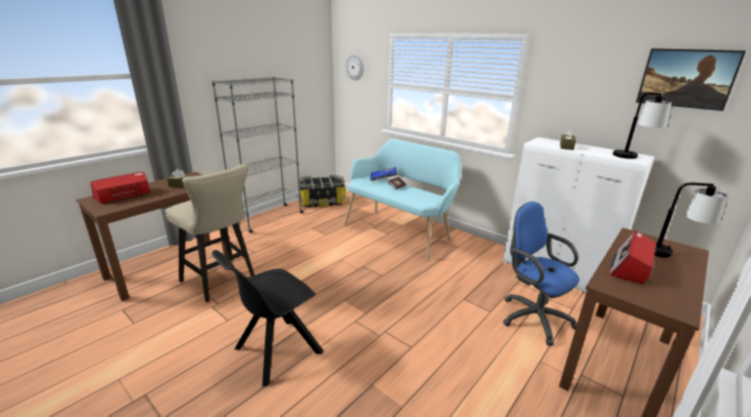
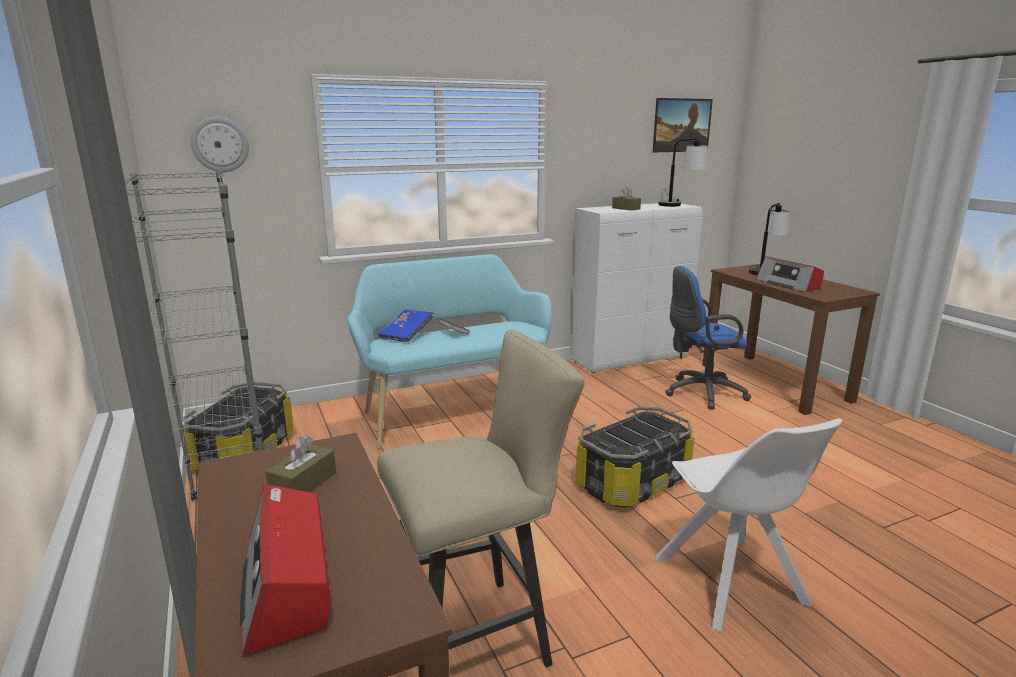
camera: 65 degrees left, 5 degrees down
black chair [212,250,323,386] -> white chair [656,418,842,632]
none -> storage box [575,407,694,508]

